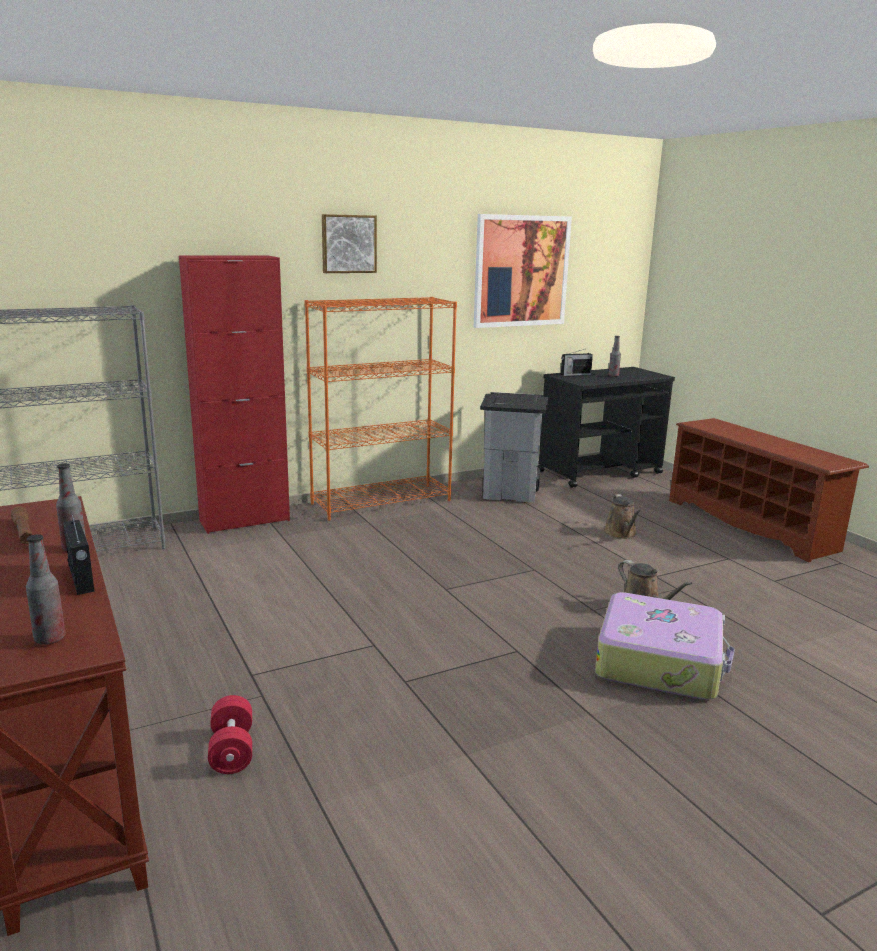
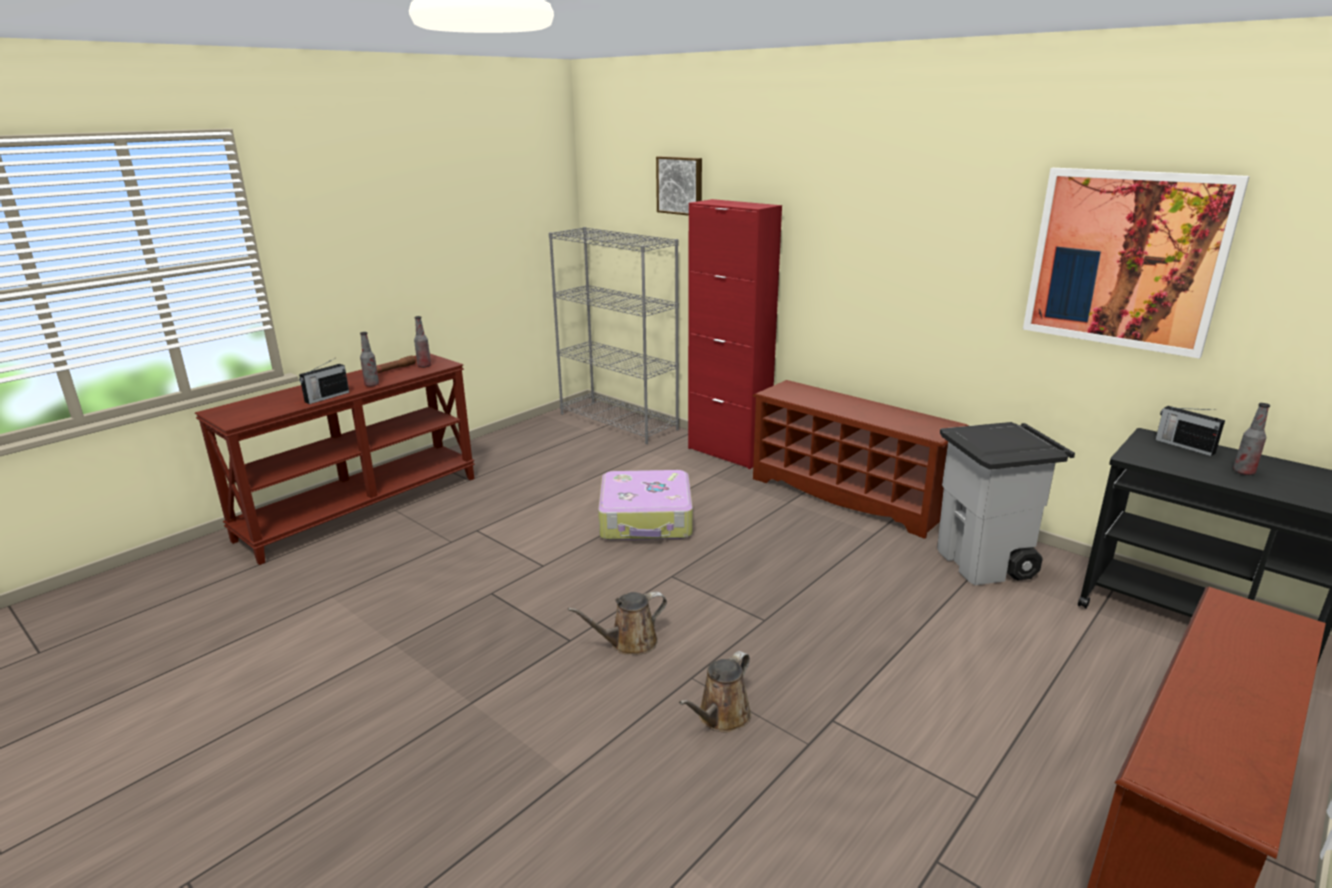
camera: 70 degrees right, 5 degrees up
bottle [26,534,66,645] -> bottle moved to [414,316,431,368]
red dumbbell [208,695,252,774] -> none
orange bookcase [304,297,457,521] -> brown shoe rack [753,380,969,539]
picture [322,214,377,273] -> picture moved to [656,156,702,216]
suitcase [595,592,735,700] -> suitcase moved to [598,470,693,540]
brown watering can [604,494,640,539] -> brown watering can moved to [568,591,667,655]

